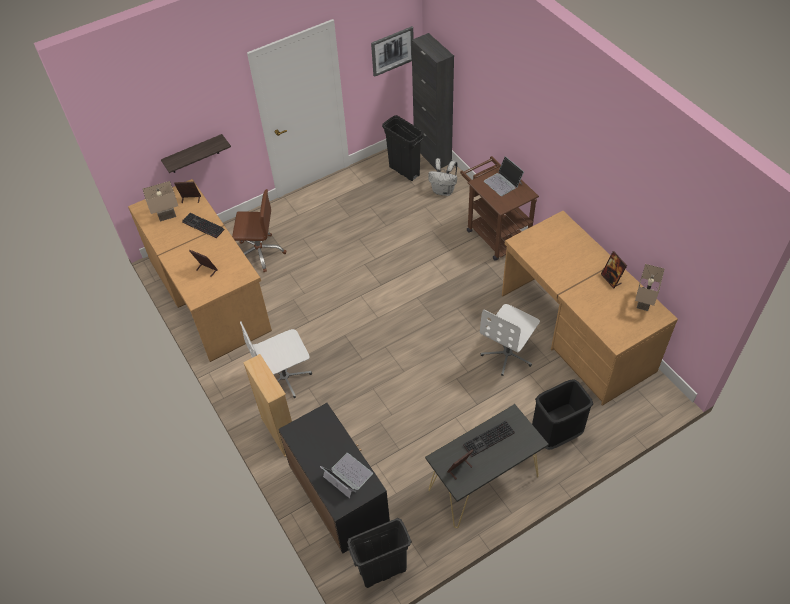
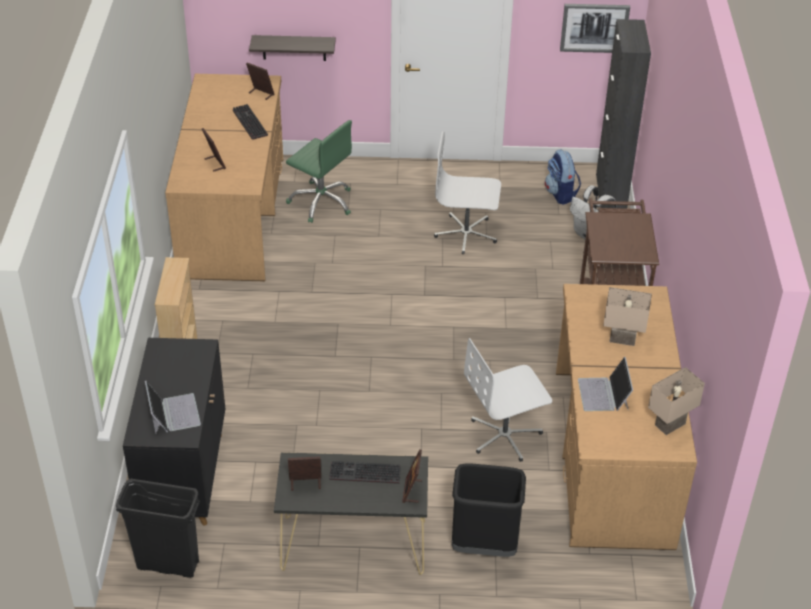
camera: 30 degrees right, 10 degrees down
beige table lamp [143,181,178,221] -> beige table lamp moved to [603,287,652,346]
brown office chair [232,189,286,272] -> green office chair [286,120,352,223]
white office chair [240,321,312,398] -> white office chair moved to [434,131,501,254]
black trash can [382,115,424,181] -> backpack [545,149,581,205]
laptop [484,156,524,196] -> laptop moved to [578,357,633,411]
picture frame [601,251,627,289] -> picture frame moved to [402,449,422,503]

